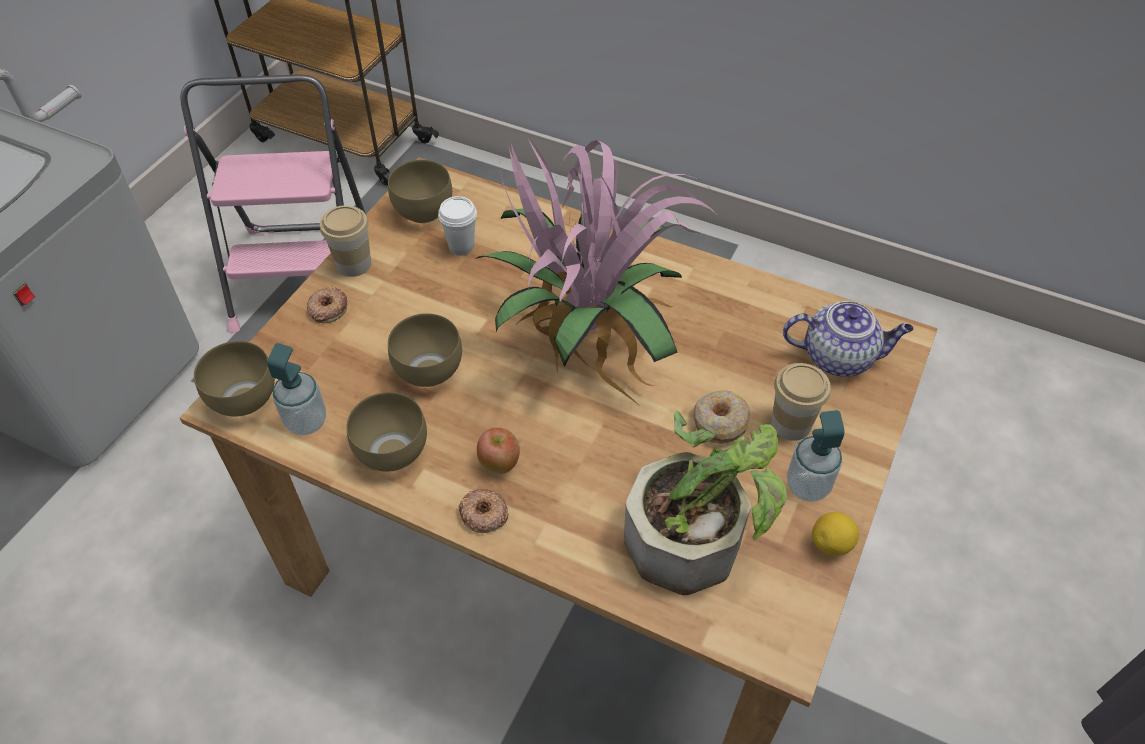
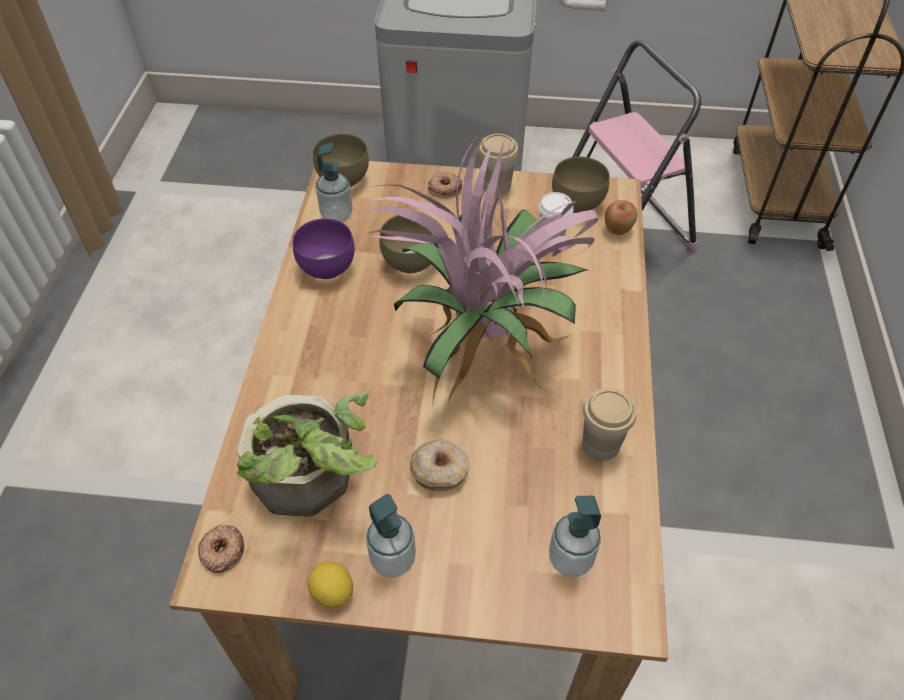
camera: 70 degrees right, 0 degrees up
brown bowl [346,392,427,472] -> purple bowl [293,218,355,279]
donut [459,488,509,533] -> donut moved to [198,524,244,573]
apple [477,428,520,474] -> apple moved to [605,200,638,235]
cup [771,363,831,441] -> cup moved to [582,388,636,461]
teapot [783,301,914,376] -> soap dispenser [549,496,601,577]

